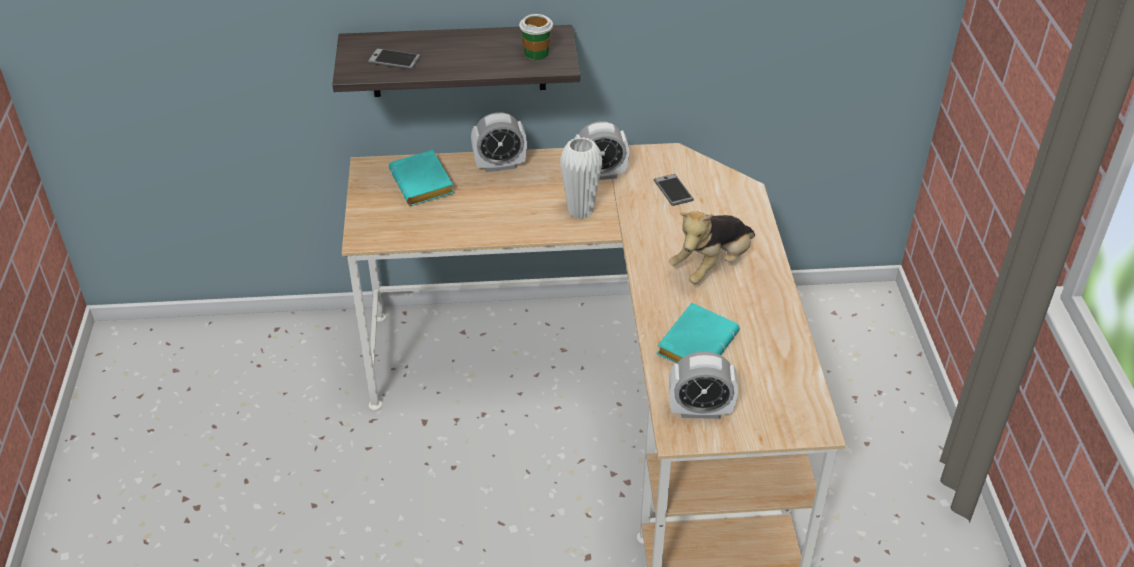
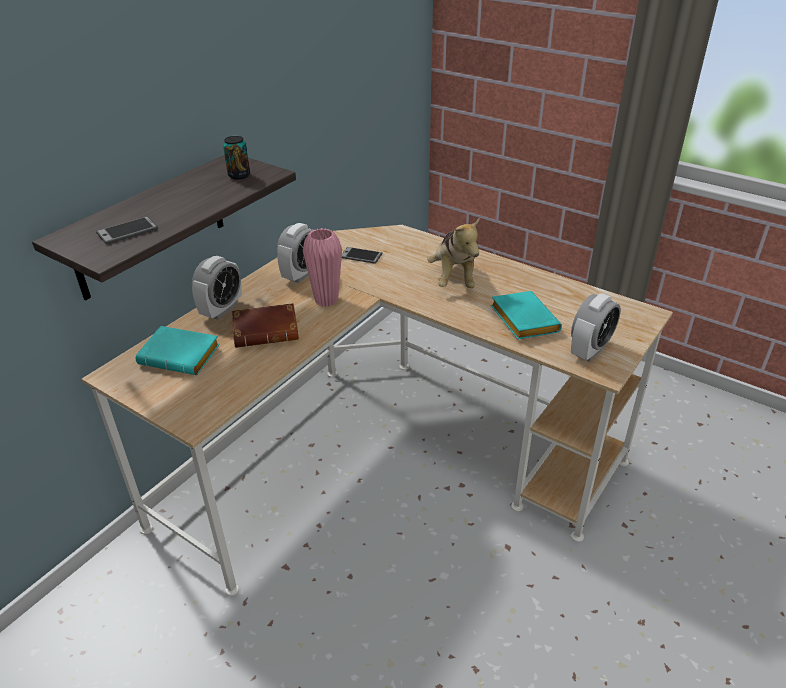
camera: 50 degrees left, 5 degrees down
cup [519,14,553,60] -> can [223,136,250,180]
white vase [560,137,602,219] -> pink vase [303,228,342,307]
none -> brown book [232,303,299,348]

